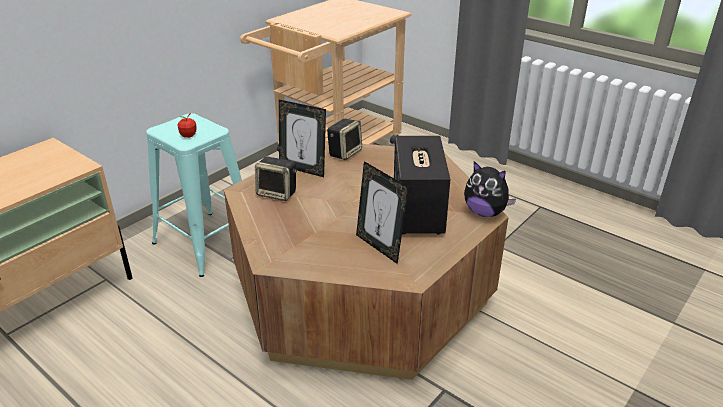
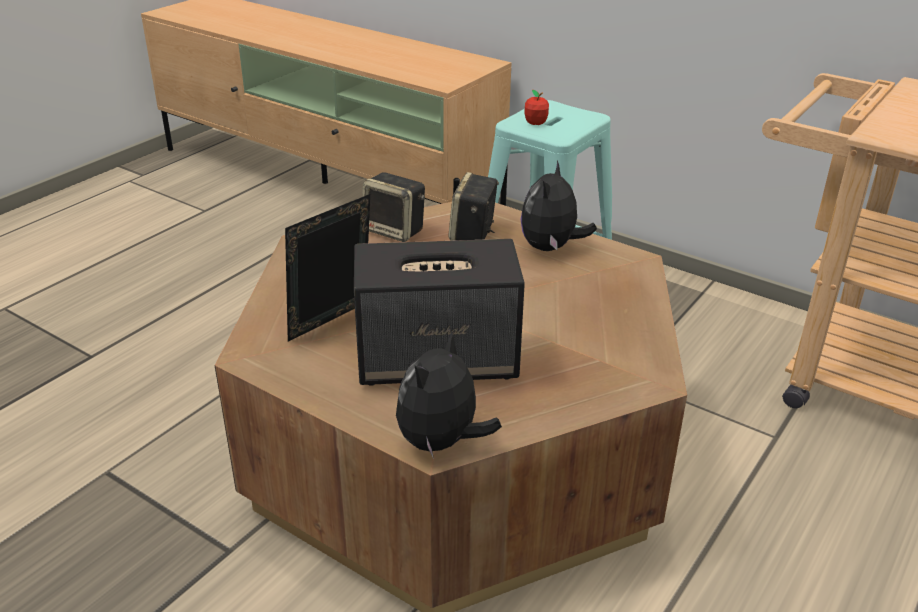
camera: 85 degrees right, 0 degrees up
picture frame [279,100,326,177] -> plush toy [520,160,597,251]
speaker [327,119,362,160] -> speaker moved to [362,172,425,242]

